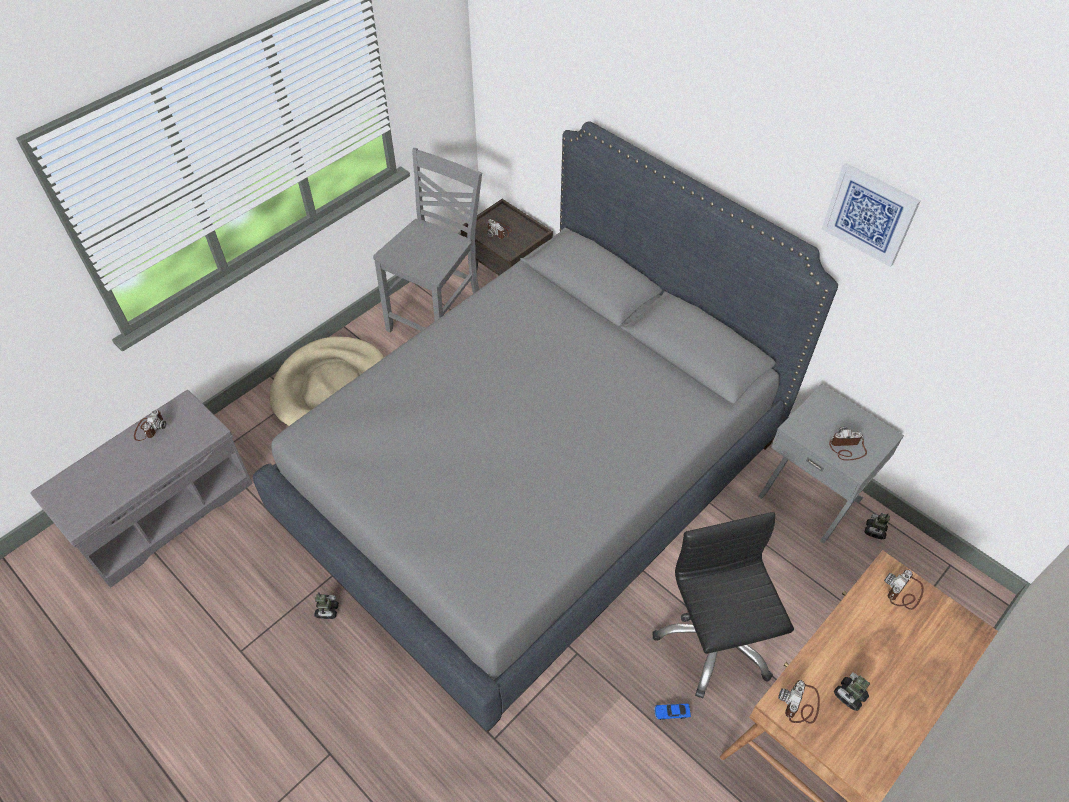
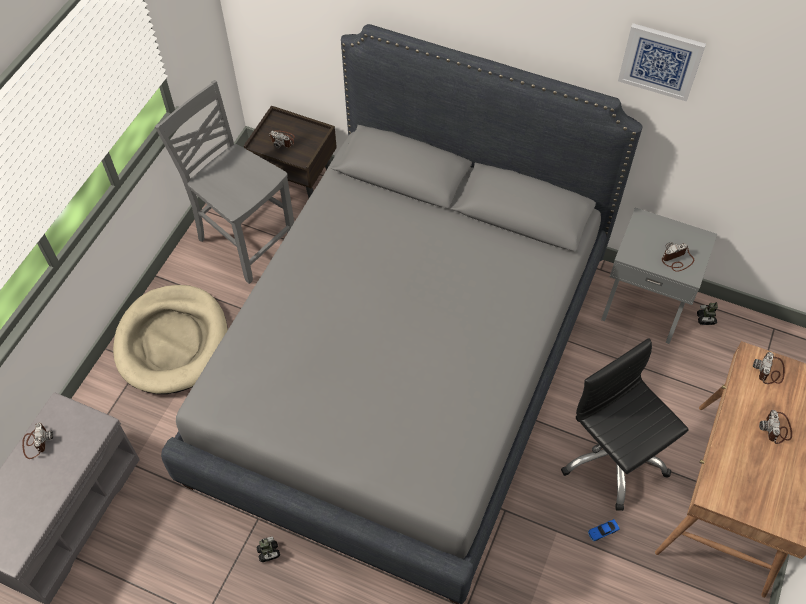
camera: 20 degrees left, 5 degrees up
grey chair [373,148,482,333] -> grey chair turned 60 degrees counterclockwise [155,80,294,284]
camera [778,680,820,724] -> camera moved to [759,410,792,444]
toy robot [834,672,870,711] -> none

